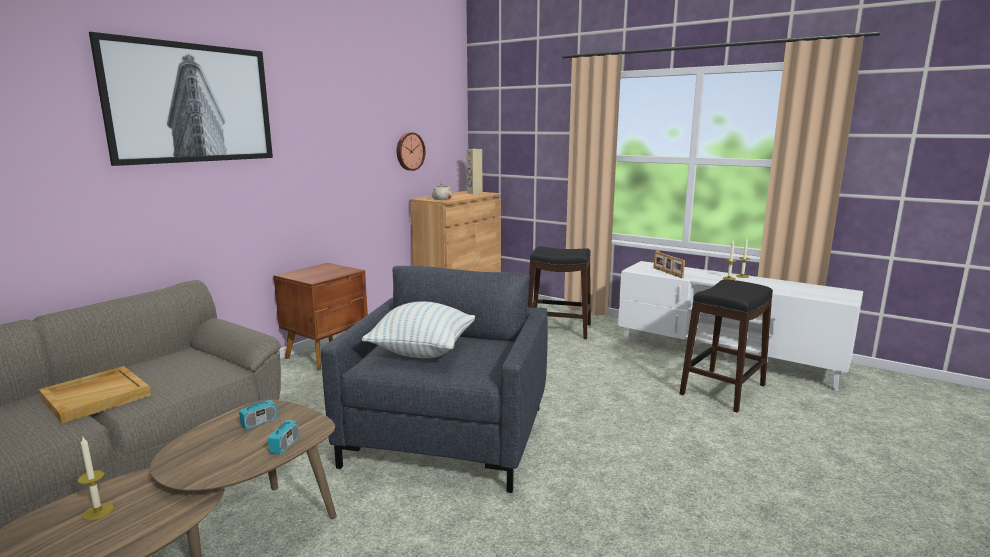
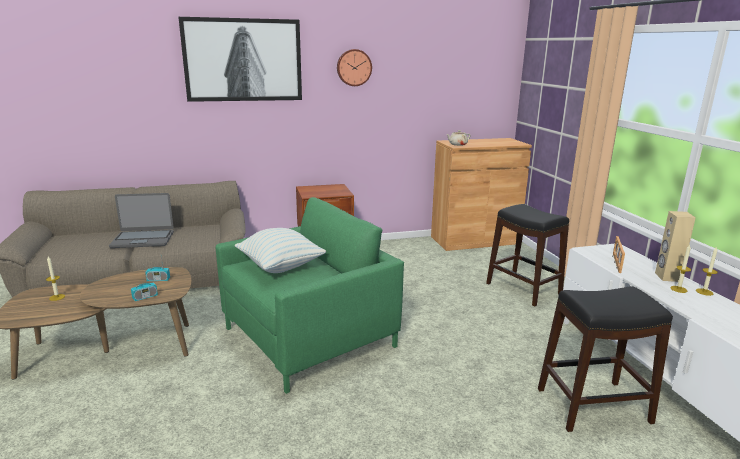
camera: 40 degrees right, 5 degrees up
beige tray [39,366,151,424] -> laptop [109,193,174,248]
grey armchair [321,266,548,493] -> green armchair [216,197,404,394]
wall clock [397,133,425,171] -> wall clock moved to [337,49,372,86]
beige speaker [466,149,483,195] -> beige speaker moved to [655,211,696,282]

